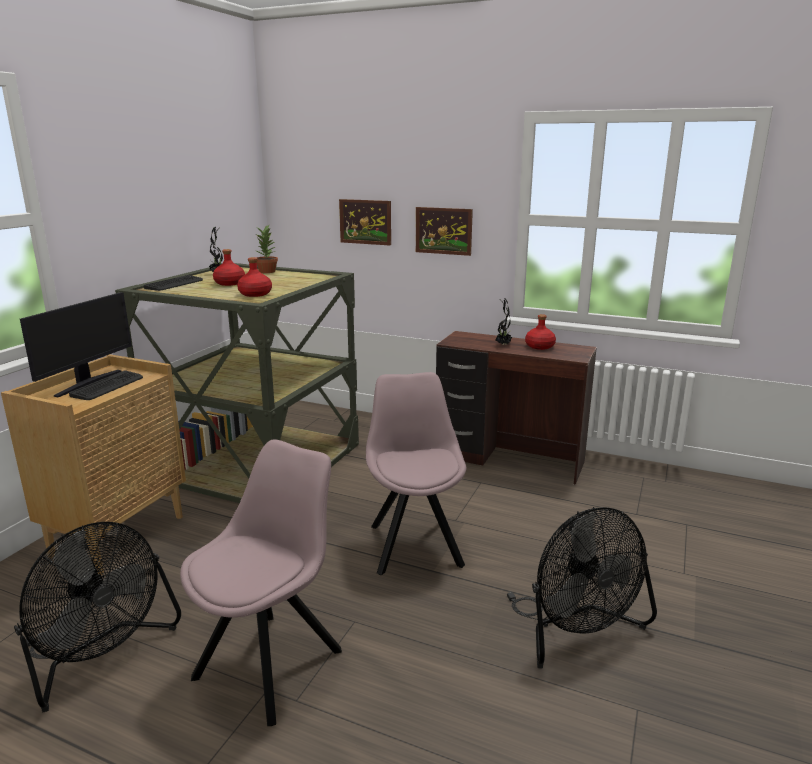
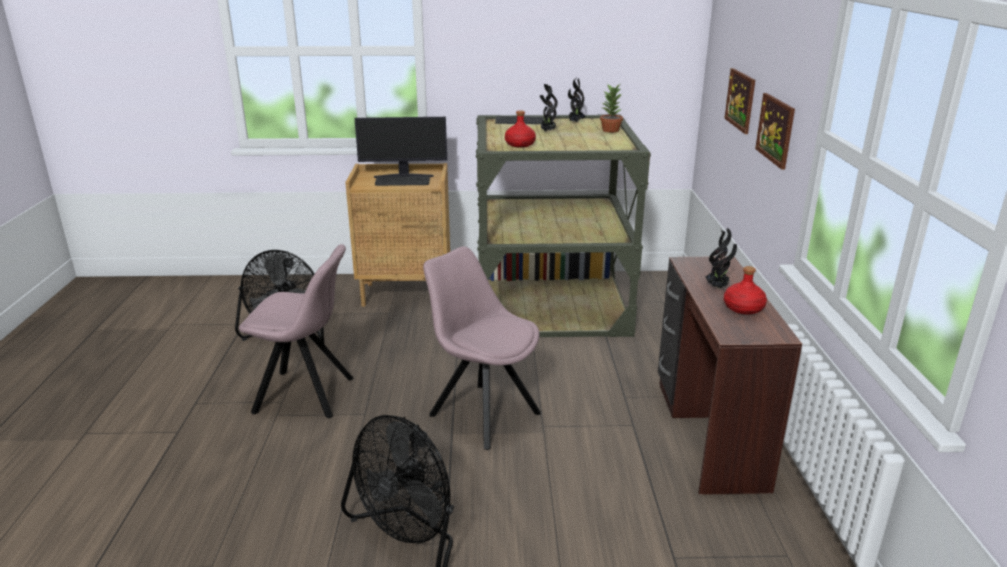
camera: 65 degrees right, 5 degrees up
red bottle [213,249,245,286] -> potted plant [540,84,558,131]
pink chair [366,372,466,575] -> pink chair turned 105 degrees counterclockwise [423,246,541,450]

